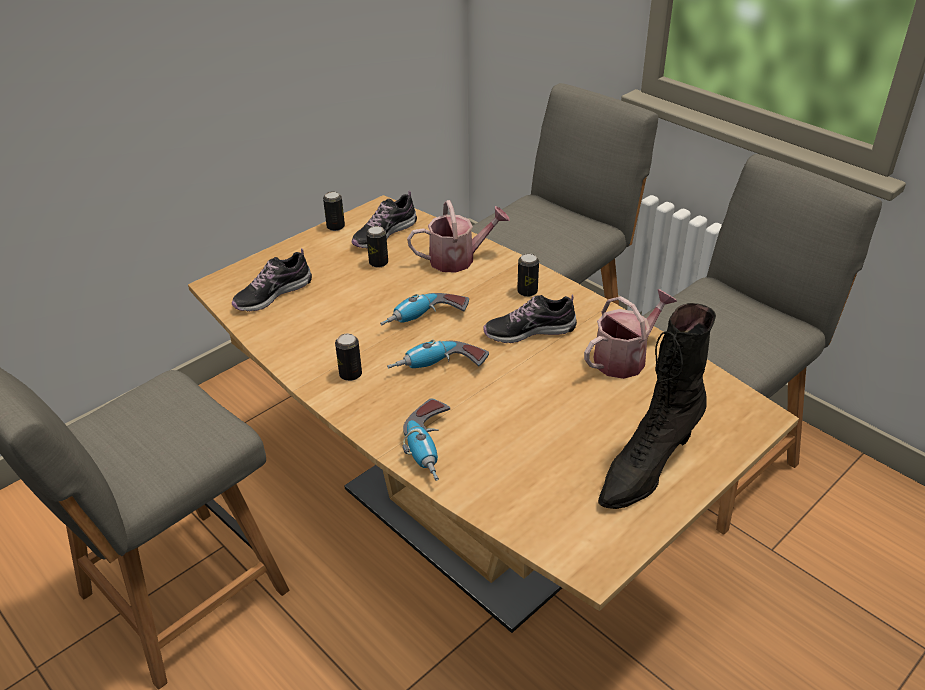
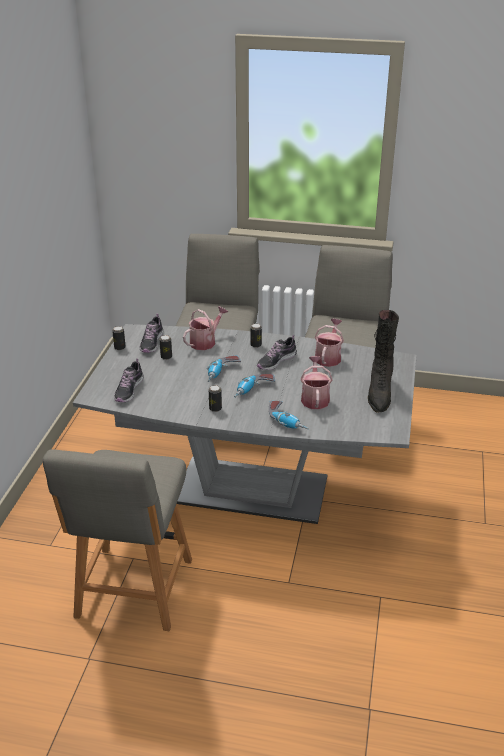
camera: 35 degrees left, 5 degrees down
brown dining table [188,195,799,633] -> grey dining table [73,324,417,524]
none -> watering can [300,356,333,409]

